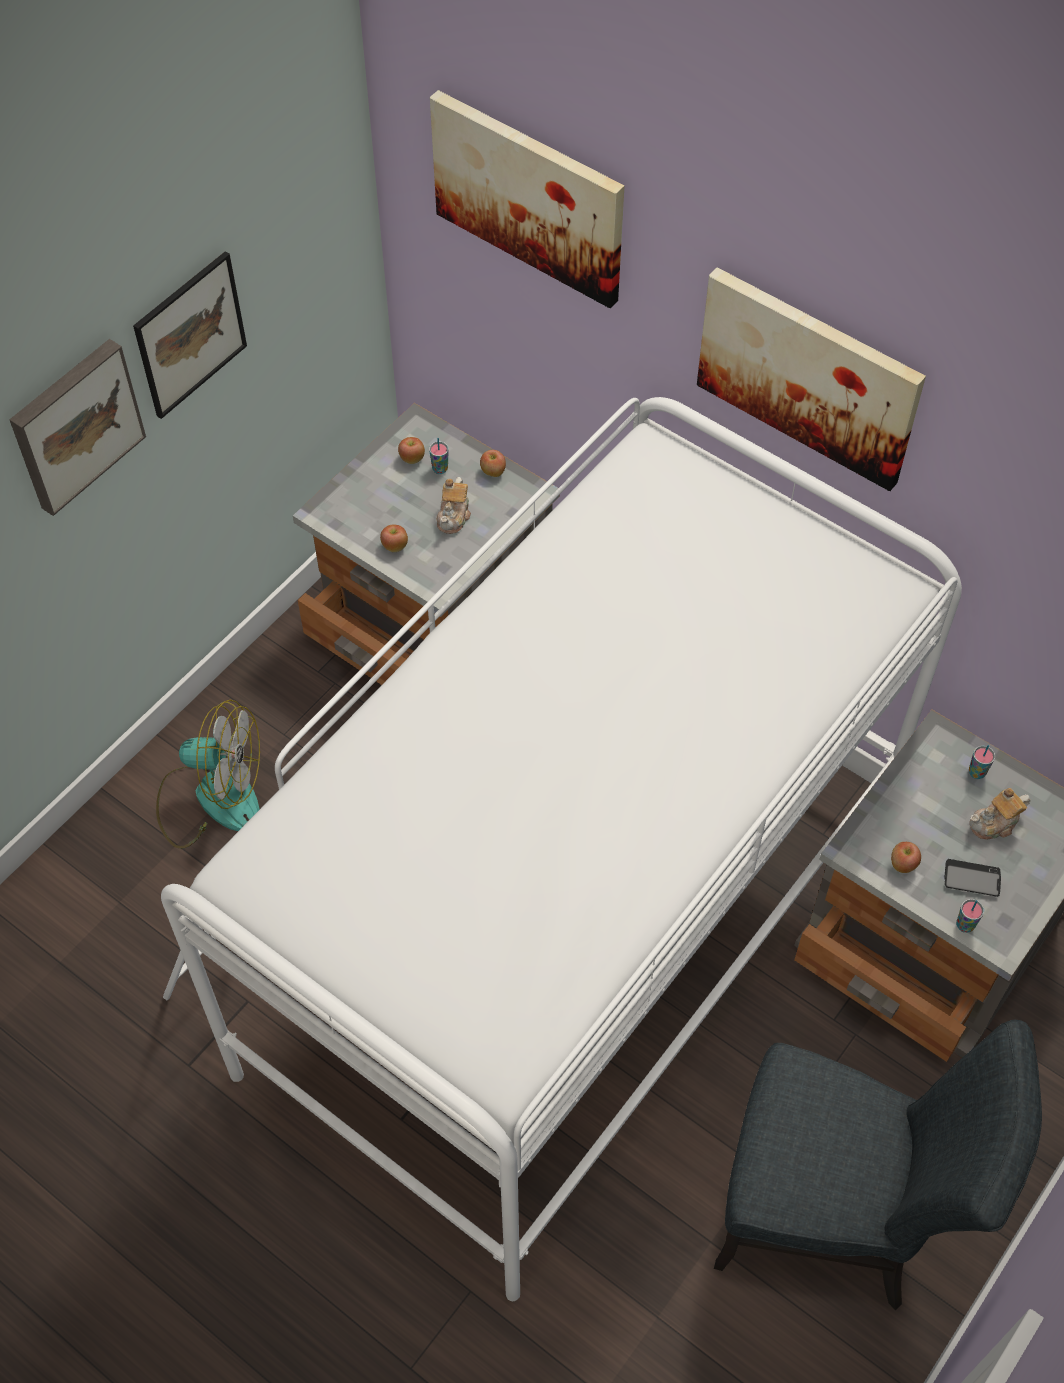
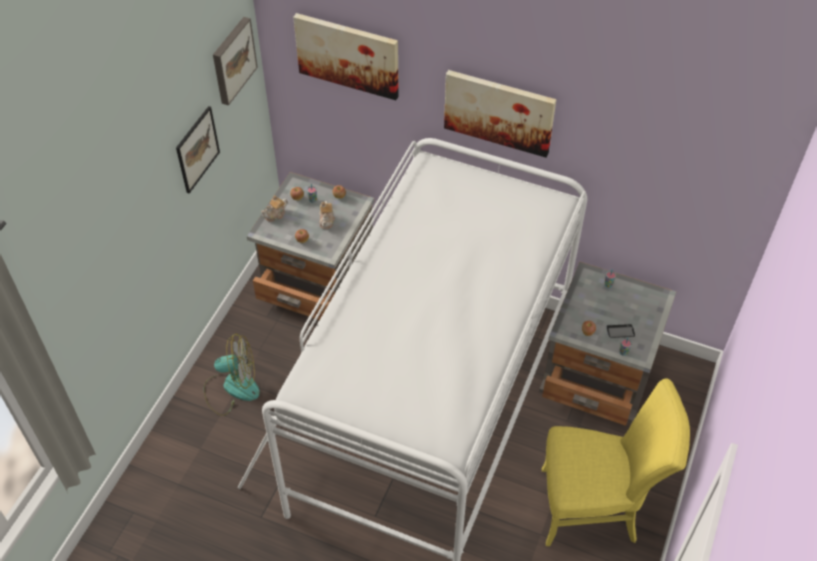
camera: 15 degrees left, 5 degrees down
picture [9,339,146,516] -> picture moved to [213,17,258,106]
grey chair [714,1020,1042,1311] -> yellow chair [542,379,690,546]
teapot [969,788,1030,840] -> teapot moved to [261,195,288,222]

